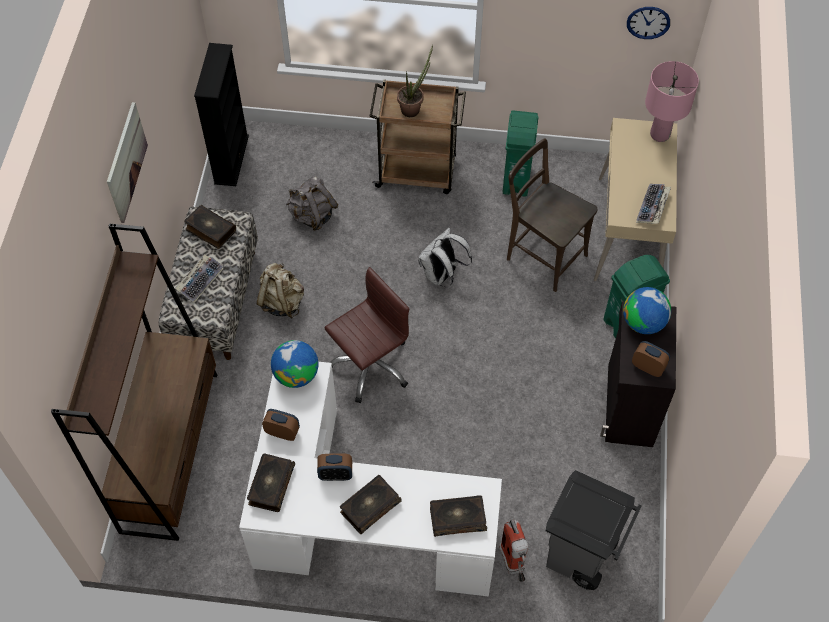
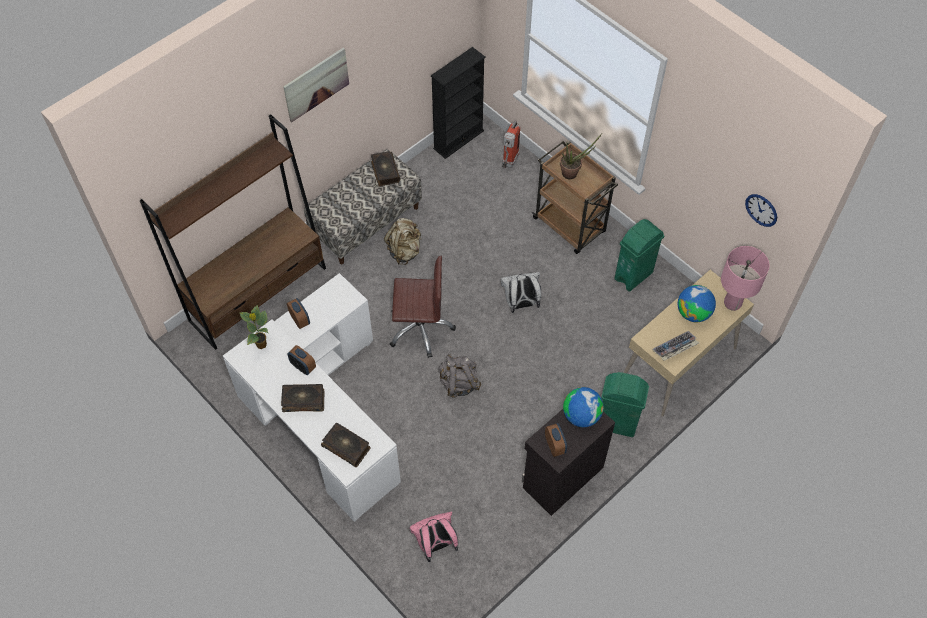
camera: 40 degrees right, 0 degrees up
keyboard [175,255,223,303] -> none
book [247,453,295,512] -> potted plant [240,305,268,349]
globe [271,340,318,388] -> globe moved to [678,285,716,322]
grey backpack [286,176,338,231] -> grey backpack moved to [439,355,481,398]
fire extinguisher [499,519,529,582] -> fire extinguisher moved to [502,121,520,168]
brown chair [507,138,598,292] -> none
grey trash can [546,470,642,590] -> pink backpack [409,511,458,562]

